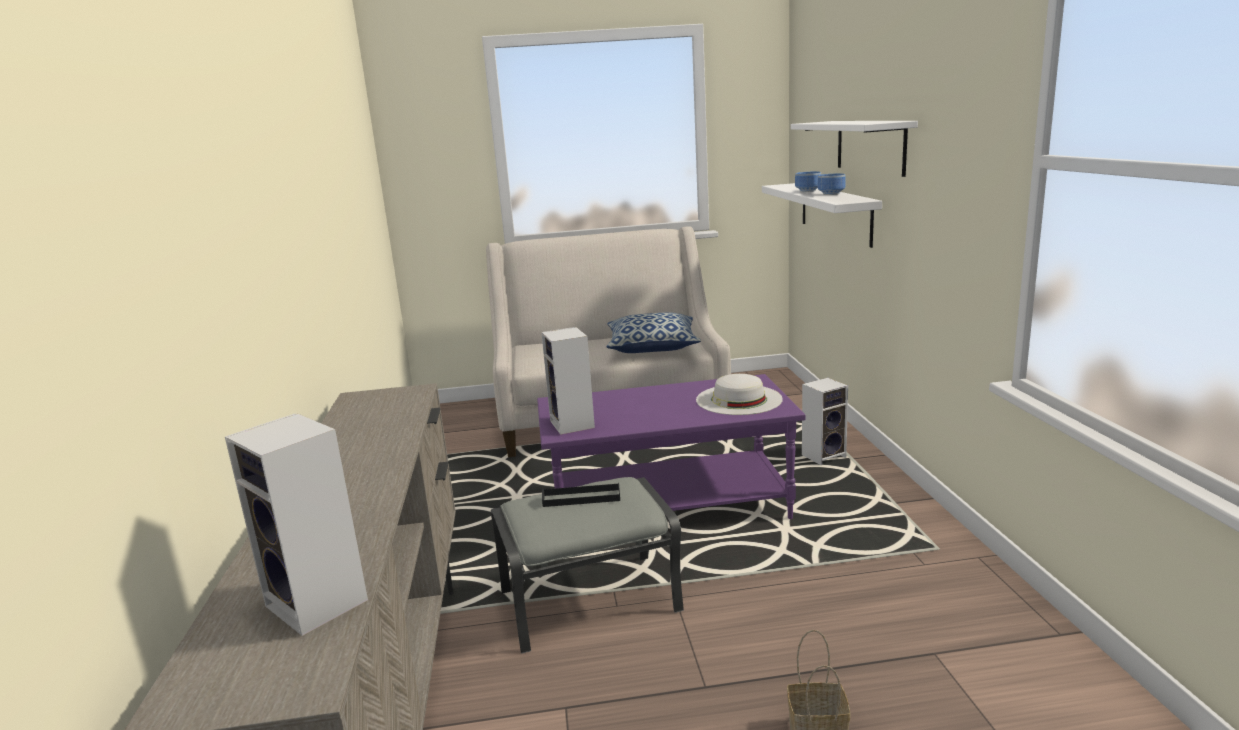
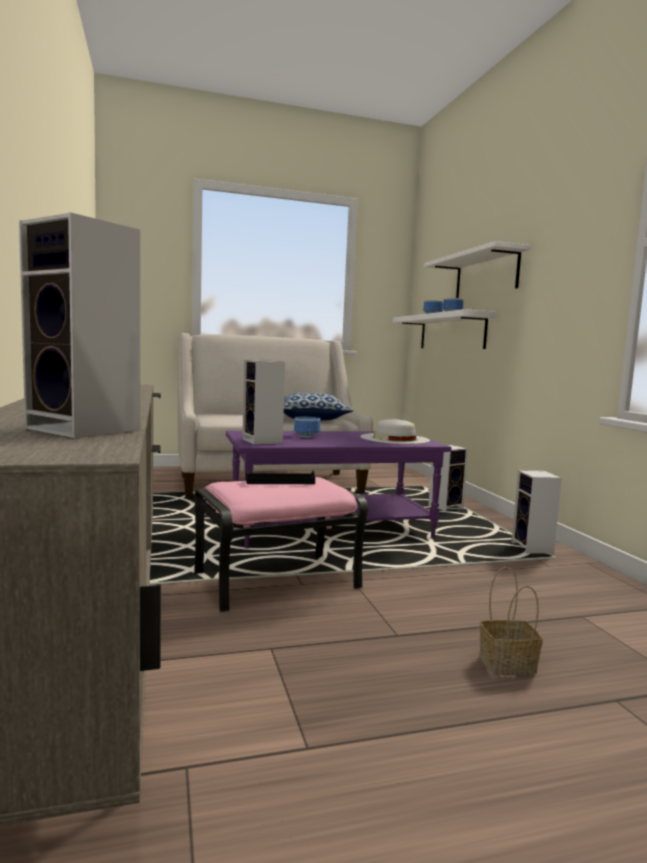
camera: 10 degrees left, 10 degrees down
grey ottoman [491,477,684,654] -> pink ottoman [194,477,368,613]
none -> bowl [294,416,320,437]
none -> speaker [511,470,562,555]

